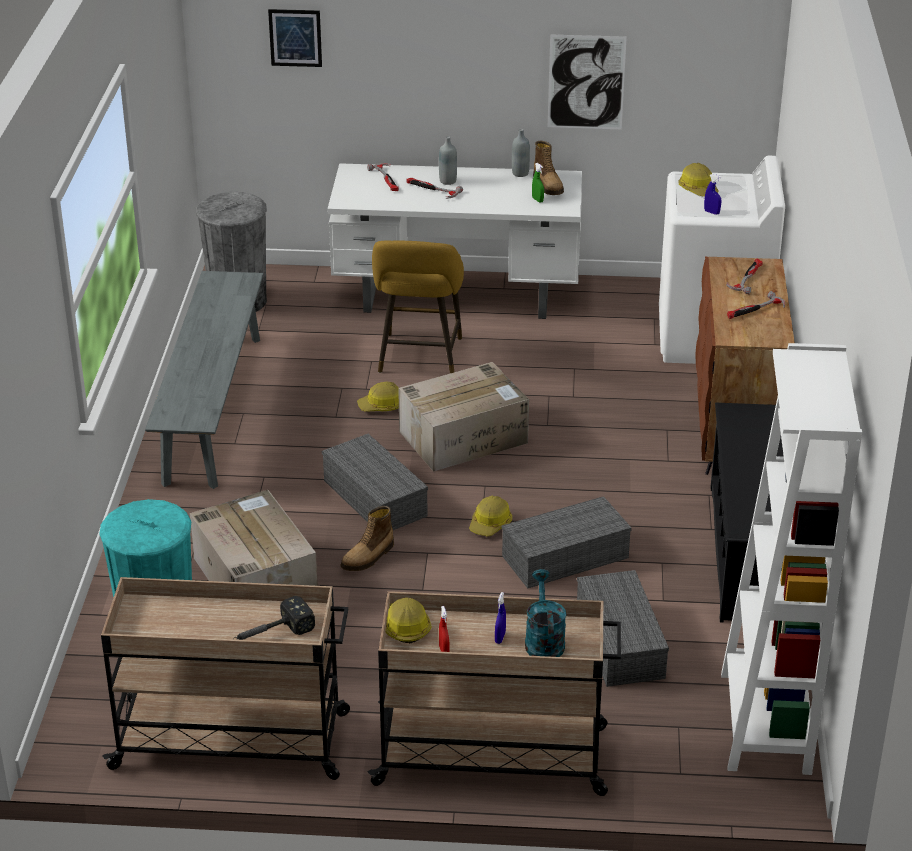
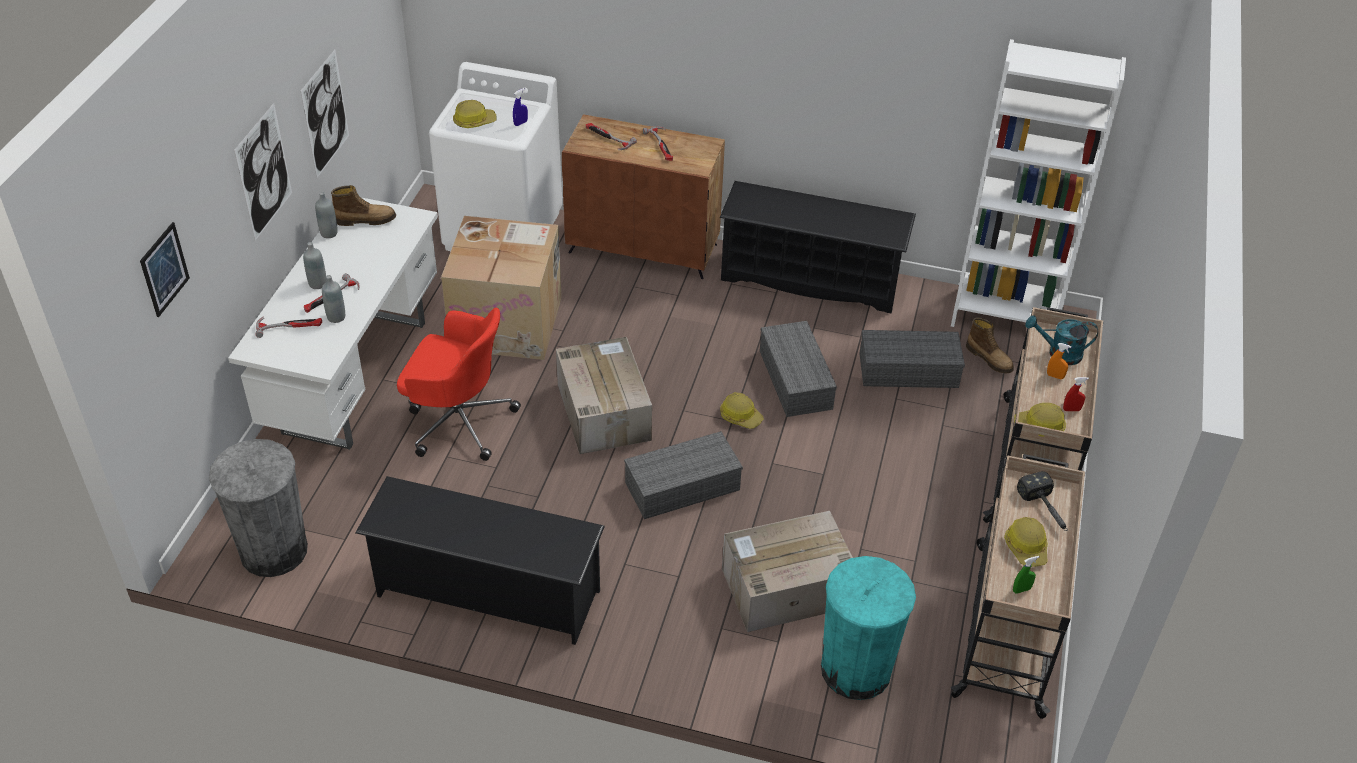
camera: 80 degrees left, 10 degrees up
grey bench [145,271,263,489] -> black shoe rack [355,476,605,645]
boot [341,506,394,571] -> boot moved to [966,318,1014,373]
hard hat [357,382,399,412] -> hard hat moved to [1004,517,1048,567]
yellow stool [372,241,464,373] -> red office chair [397,308,521,461]
blue spray bottle [495,592,506,644] -> orange spray bottle [1047,343,1072,379]
green spray bottle [532,163,544,203] -> green spray bottle moved to [1013,556,1039,594]
none -> picture [234,103,292,241]
none -> grey bottle [322,275,345,323]
none -> cardboard box [441,216,562,360]

